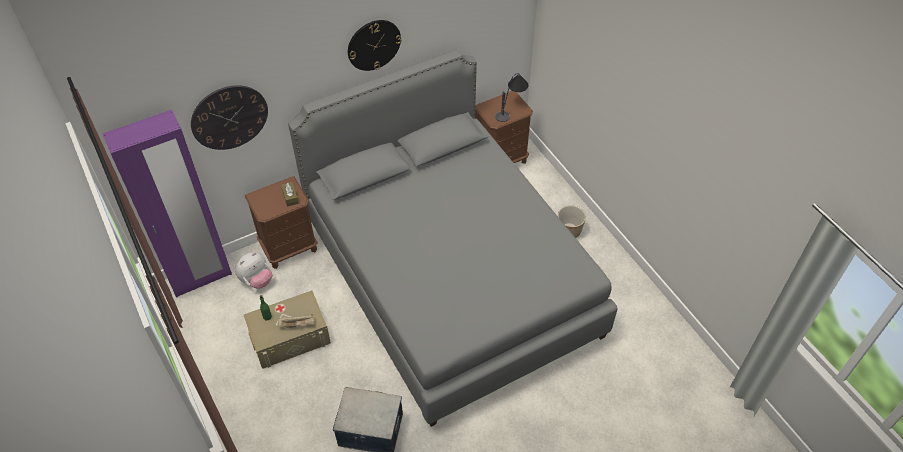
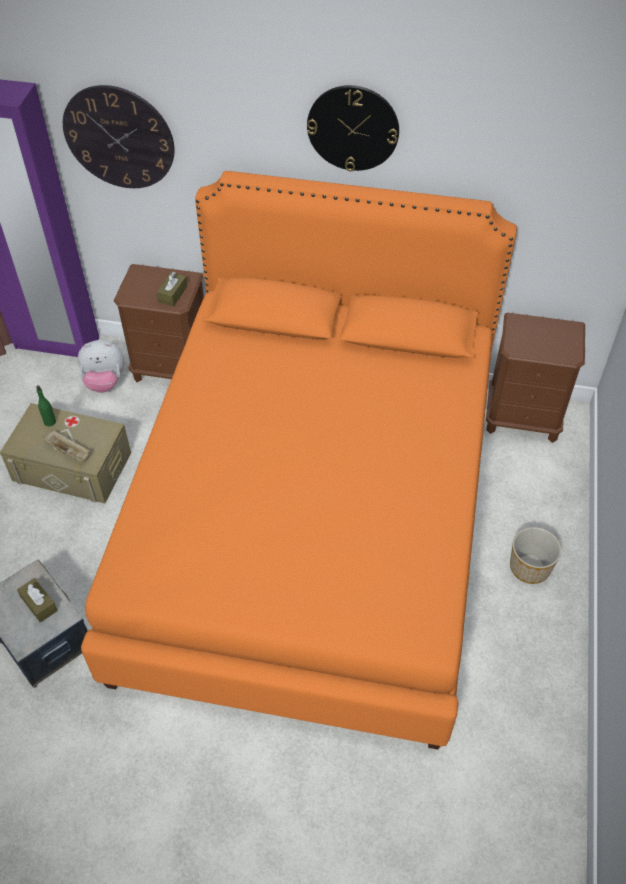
camera: 40 degrees right, 0 degrees up
grey bed [288,50,618,427] -> orange bed [81,171,517,750]
table lamp [495,73,528,122] -> none
none -> brown tissue box [17,578,58,623]

